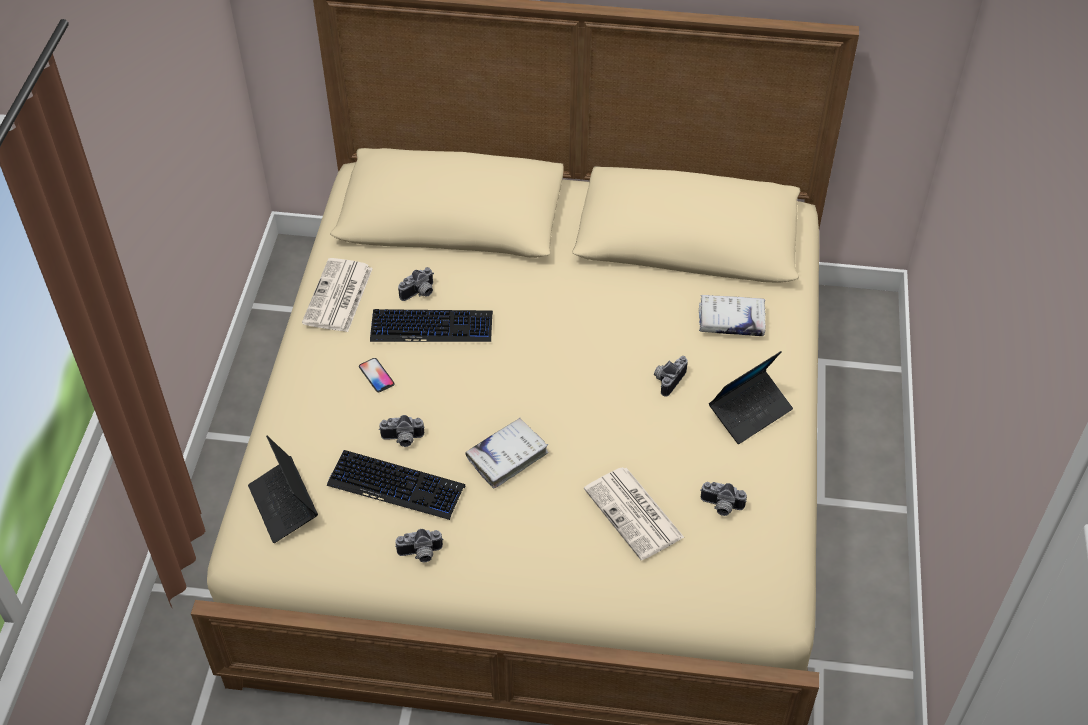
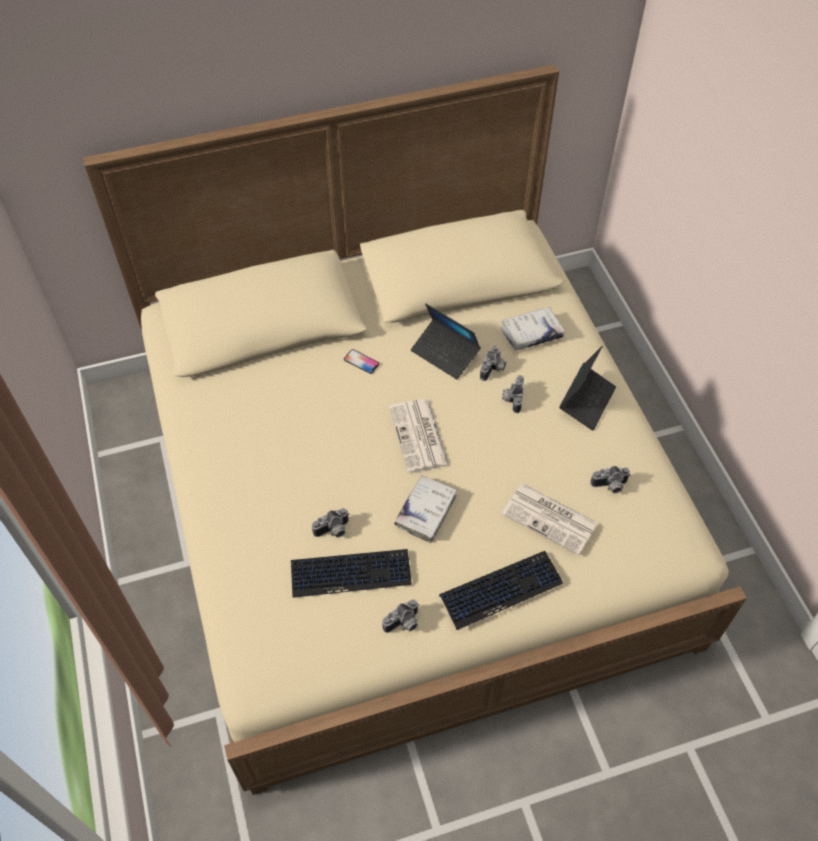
camera: 25 degrees left, 5 degrees up
laptop [248,436,318,543] -> laptop moved to [411,303,481,380]
newspaper [302,258,373,332] -> newspaper moved to [389,399,450,473]
phone [359,358,395,392] -> phone moved to [344,349,380,374]
keyboard [370,309,493,342] -> keyboard moved to [439,551,563,630]
camera [398,267,434,301] -> camera moved to [480,346,506,381]

